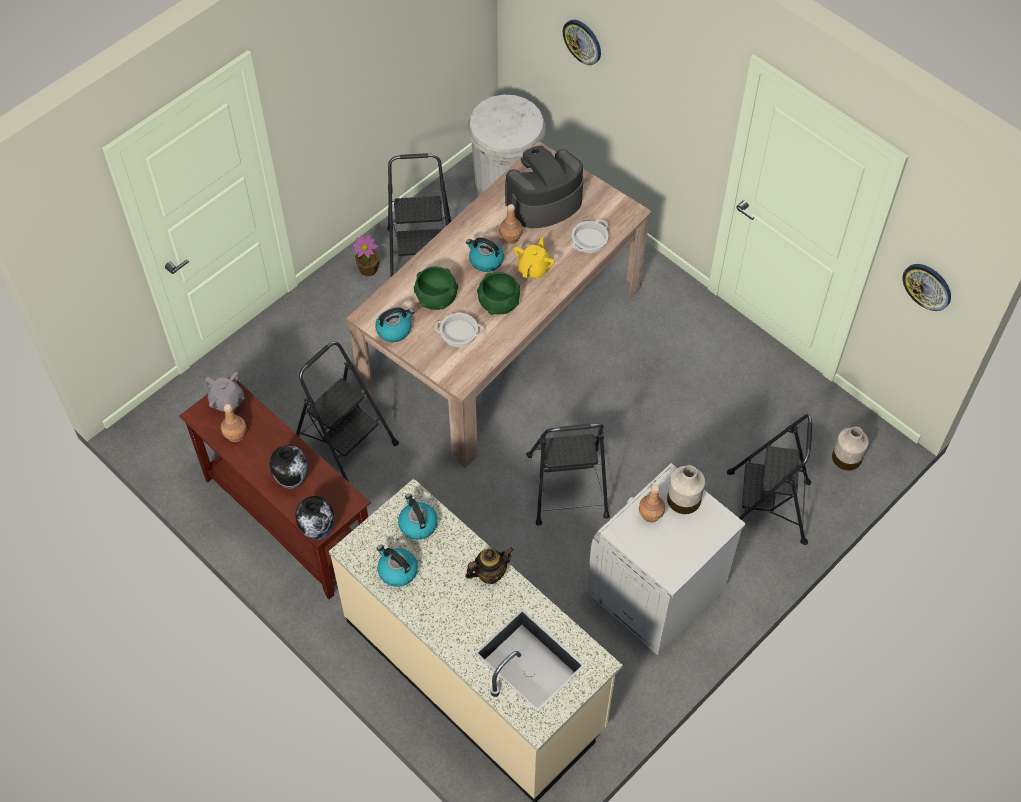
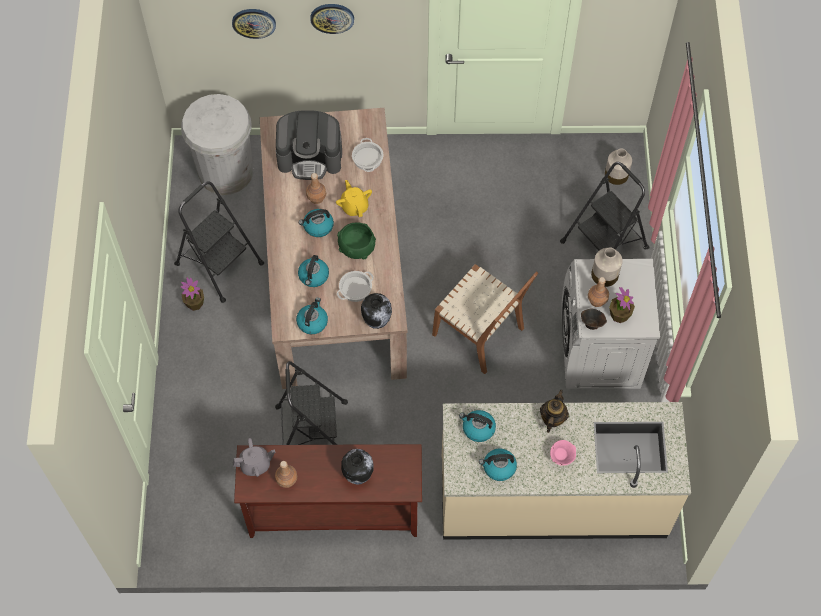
camera: 45 degrees left, 5 degrees up
vase [295,496,334,540] -> vase moved to [361,293,392,329]
green bowl [414,266,458,310] -> kettle [298,255,329,287]
coffee machine [505,145,583,229] -> coffee machine turned 105 degrees counterclockwise [275,110,342,180]
black step ladder [526,424,610,525] -> chair [432,264,538,374]
wall clock [902,264,951,311] -> wall clock moved to [310,4,354,34]
none -> pink bowl [550,440,576,466]
none -> brown bowl [581,309,607,330]
none -> potted plant [609,287,635,323]

